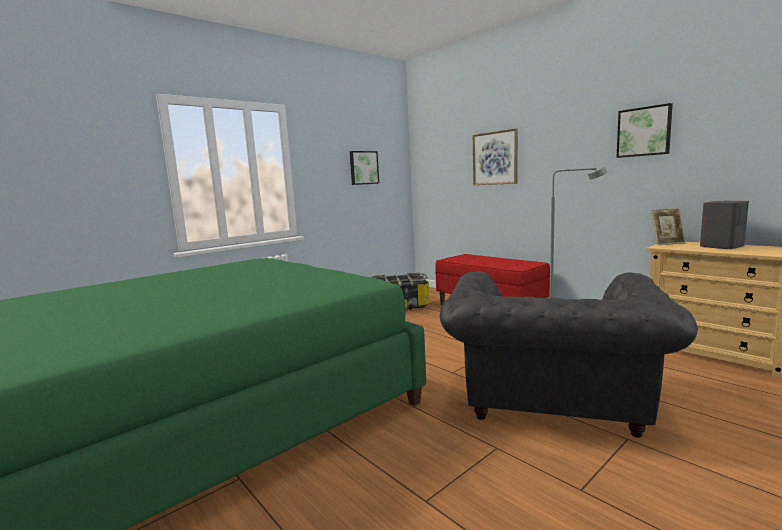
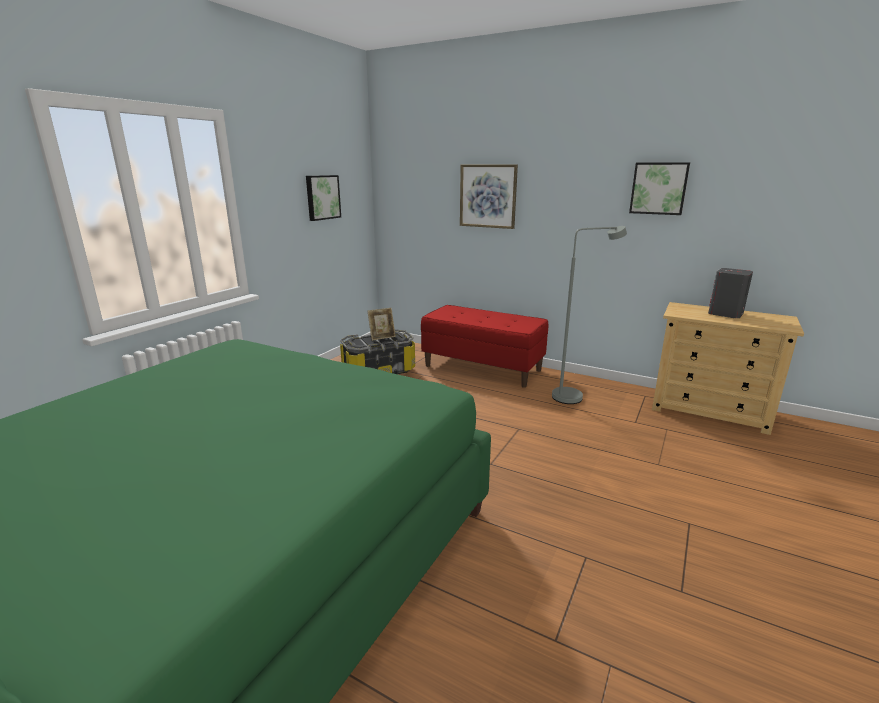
camera: 20 degrees left, 10 degrees up
grey armchair [439,271,698,438] -> none
picture frame [651,208,686,245] -> picture frame moved to [367,308,396,341]

